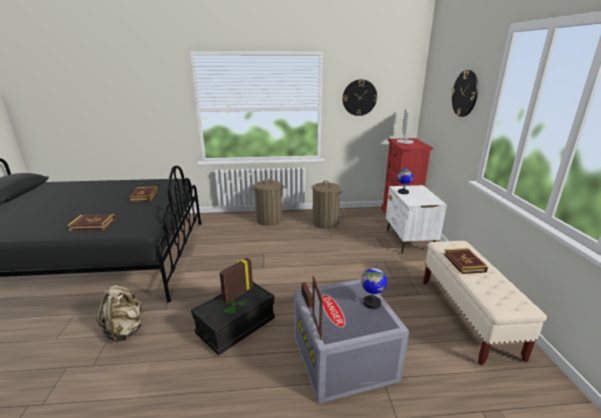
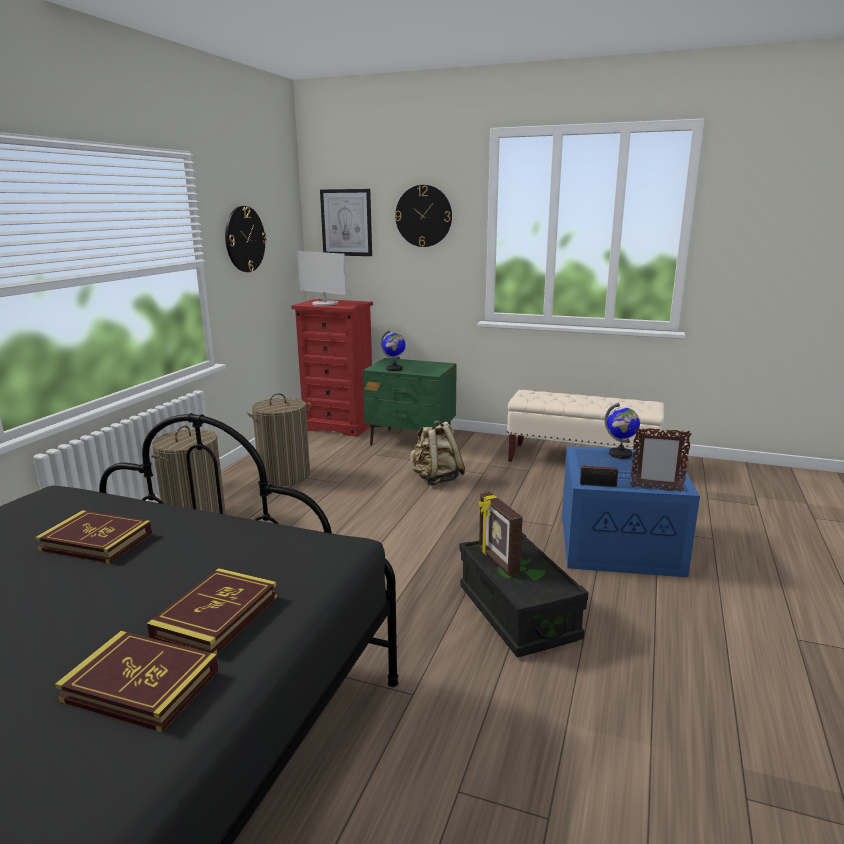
camera: 65 degrees left, 5 degrees down
beige backpack [96,285,144,343] -> beige backpack moved to [410,421,465,485]
grey storage box [294,279,409,404] -> blue storage box [562,446,700,577]
white nightstand [386,185,447,254] -> green nightstand [362,358,457,446]
book [444,248,488,274] -> book moved to [55,631,219,732]
none -> picture [320,189,372,256]

